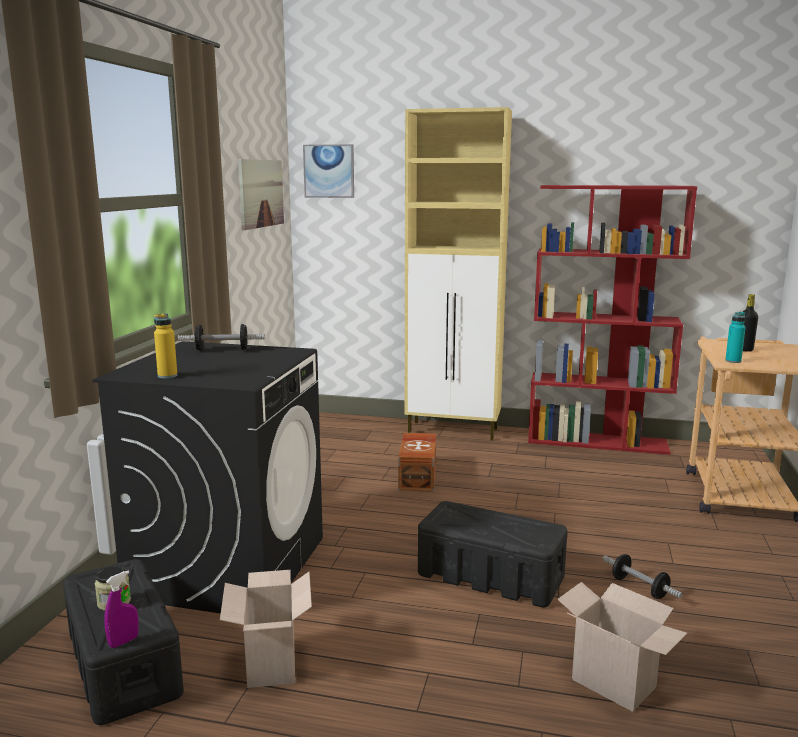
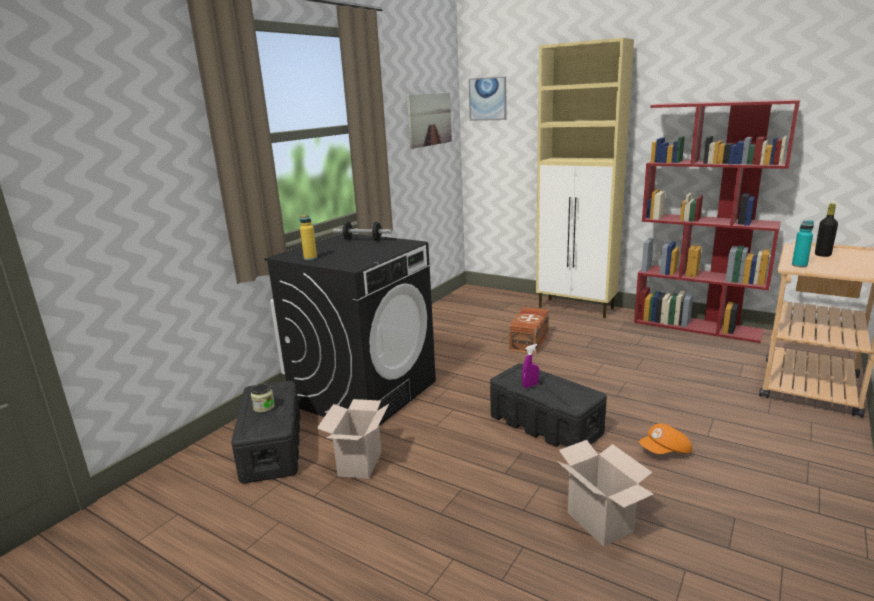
camera: 20 degrees right, 5 degrees up
purple spray bottle [104,570,139,648] -> purple spray bottle moved to [522,344,539,388]
dumbbell [603,554,683,599] -> orange cap [639,424,692,454]

